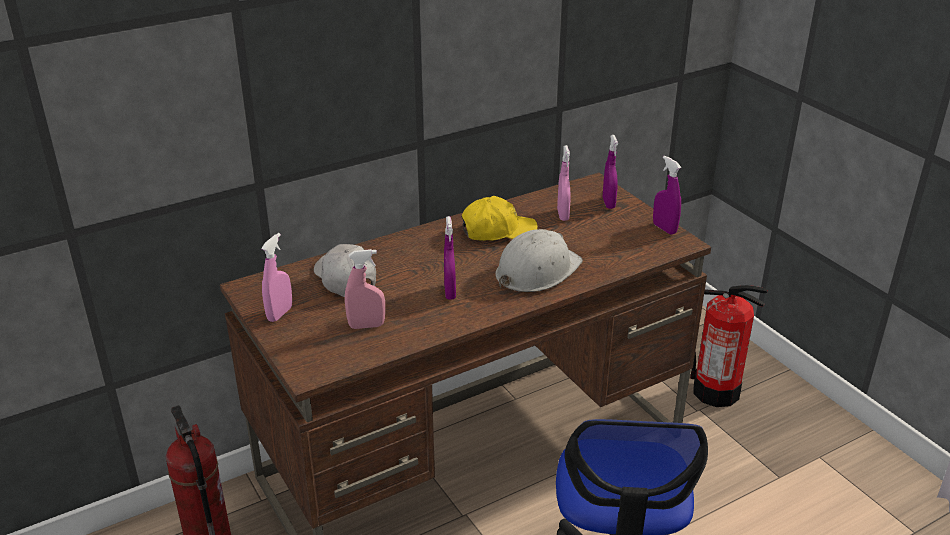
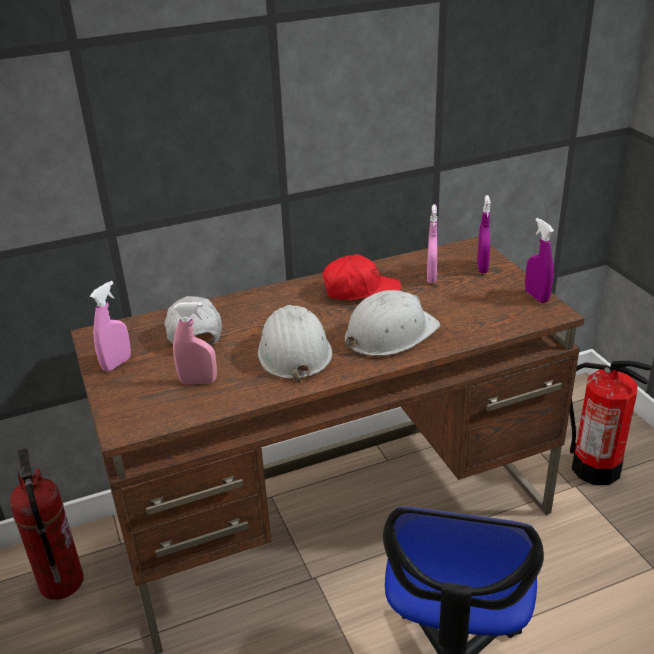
camera: 10 degrees right, 0 degrees up
purple spray bottle [444,216,456,300] -> white hard hat [258,305,332,383]
yellow cap [461,196,538,241] -> red cap [322,254,401,300]

